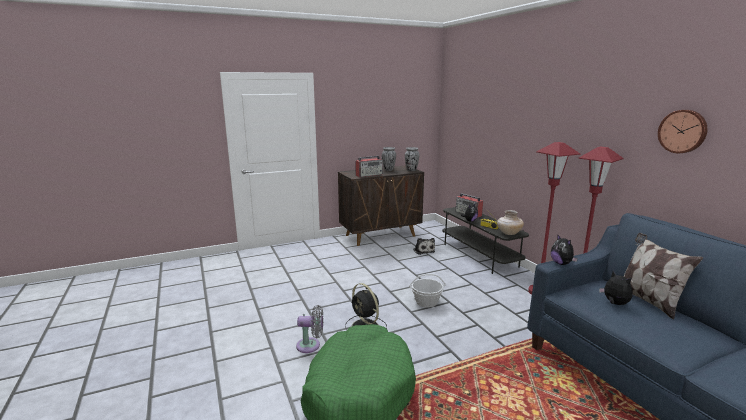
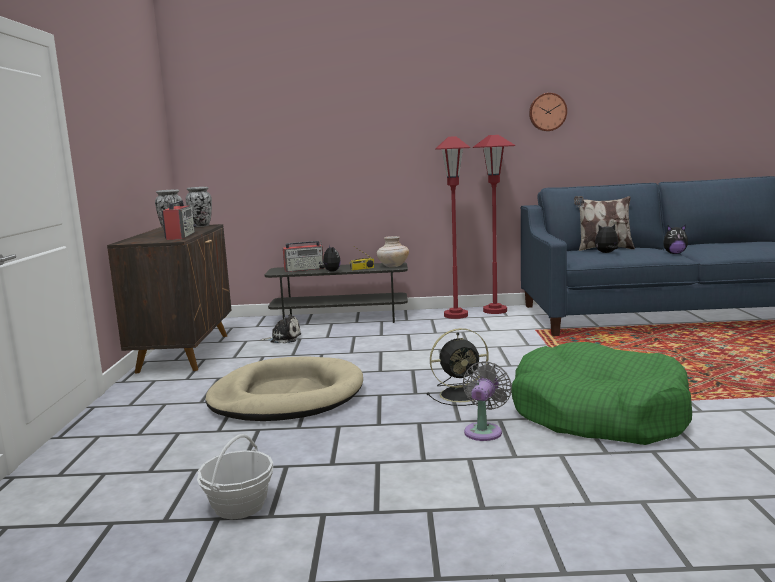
camera: 65 degrees left, 5 degrees down
basket [409,274,446,308] -> basket moved to [197,434,273,520]
plush toy [551,234,578,265] -> plush toy moved to [663,225,688,254]
none -> beige dog bed [205,356,363,421]

